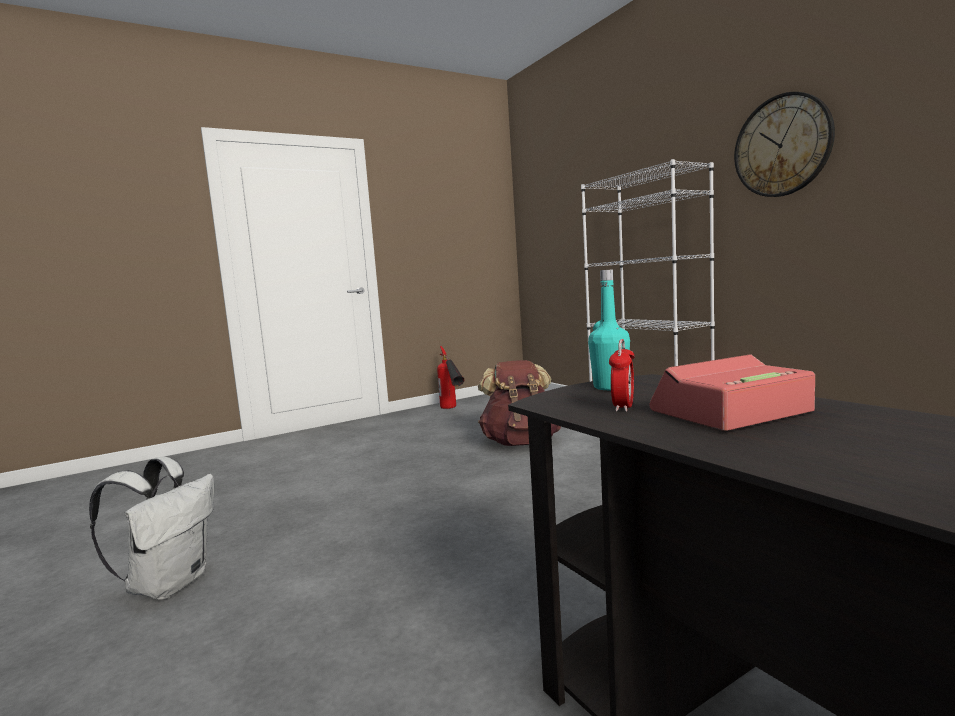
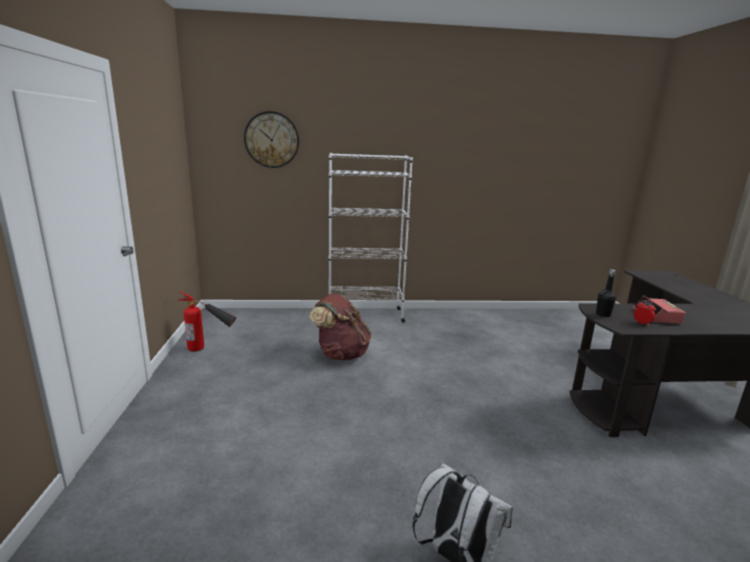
camera: 65 degrees left, 10 degrees up
turquoise bottle [588,269,630,390] -> black bottle [596,269,616,317]
wall clock [734,92,835,197] -> wall clock moved to [244,111,299,168]

